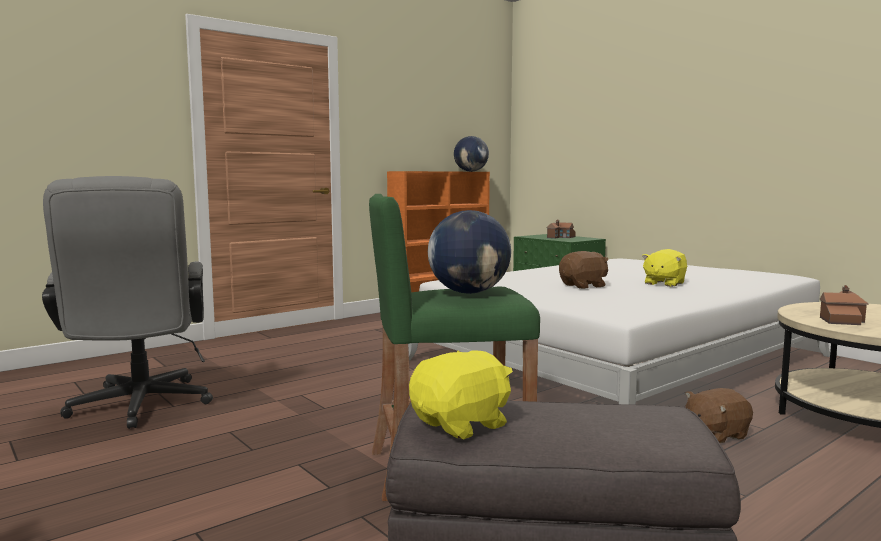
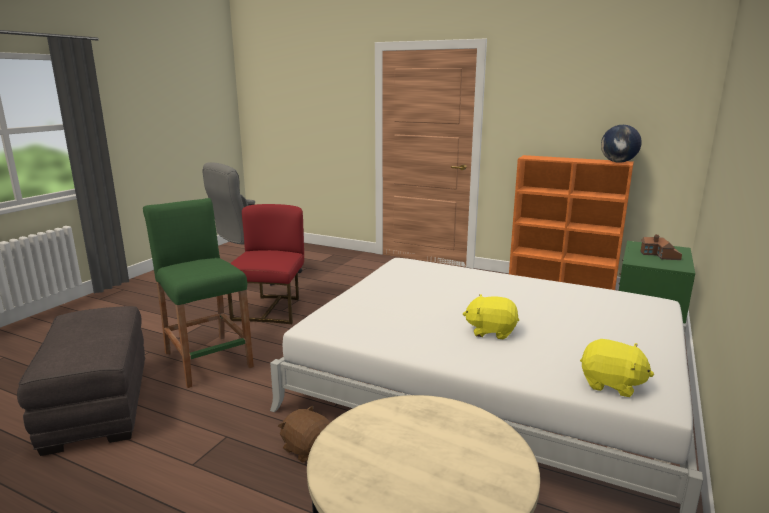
camera: 65 degrees right, 10 degrees up
yellow plush toy [409,350,513,440] -> yellow plush toy moved to [580,339,654,397]
globe [428,210,511,294] -> none
brown plush toy [559,251,609,289] -> none
toy house [820,285,869,325] -> none
none -> red chair [228,204,304,324]

